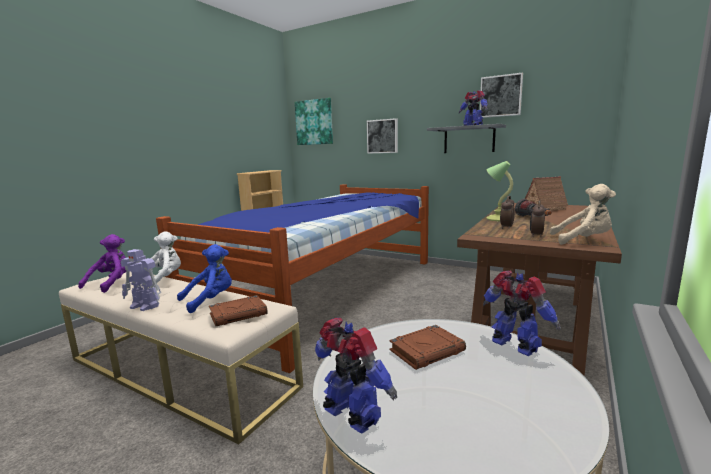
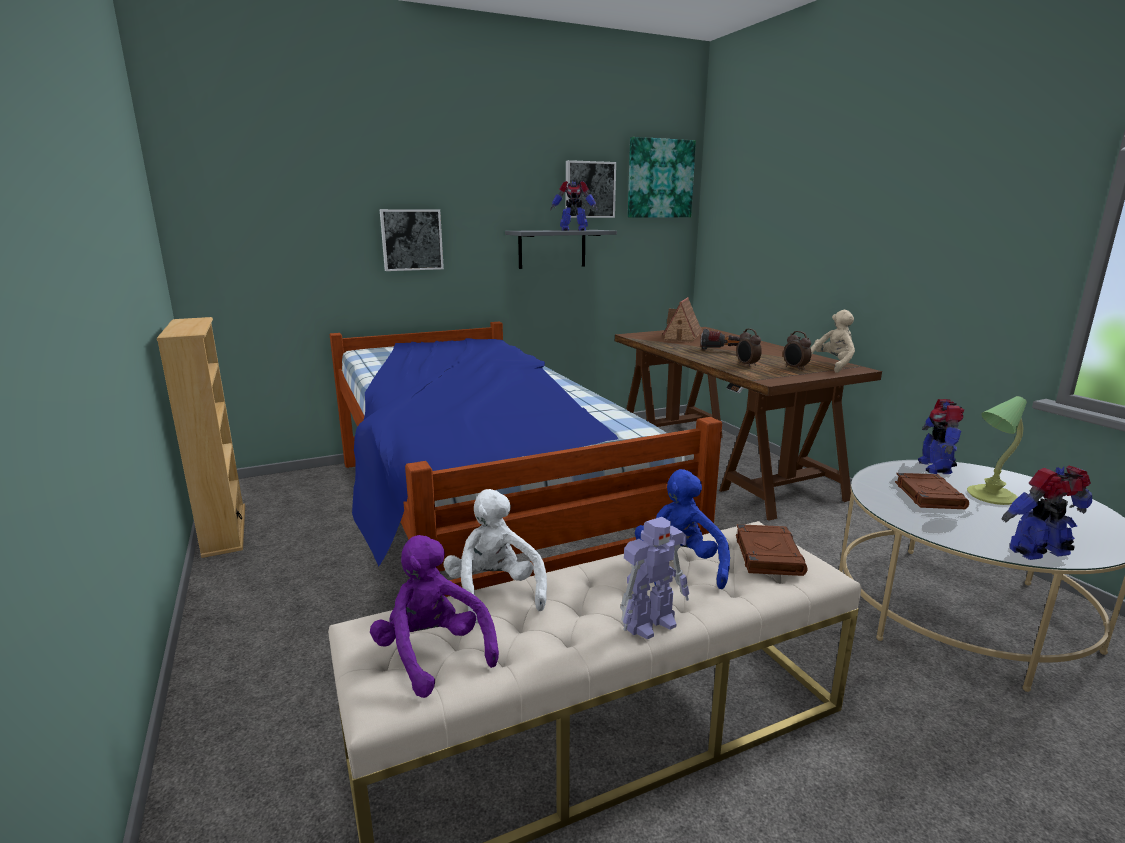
camera: 55 degrees left, 5 degrees up
picture [295,98,333,145] -> picture moved to [628,137,696,217]
toy robot [483,271,561,356] -> toy robot turned 75 degrees counterclockwise [918,399,964,474]
table lamp [486,161,513,221] -> table lamp moved to [967,396,1027,505]

